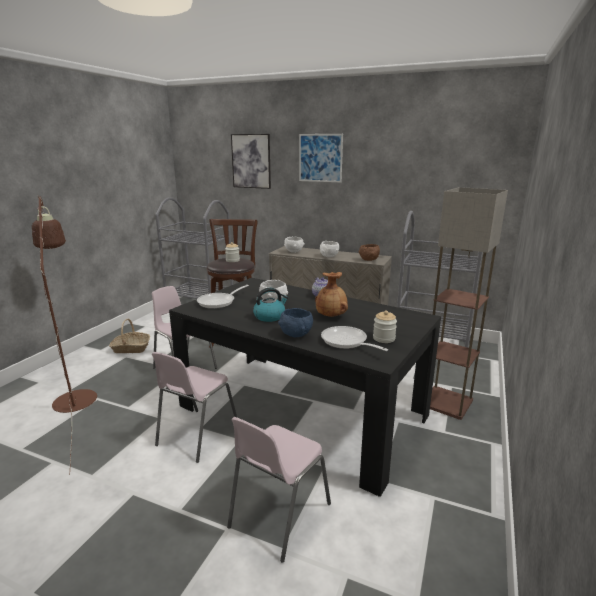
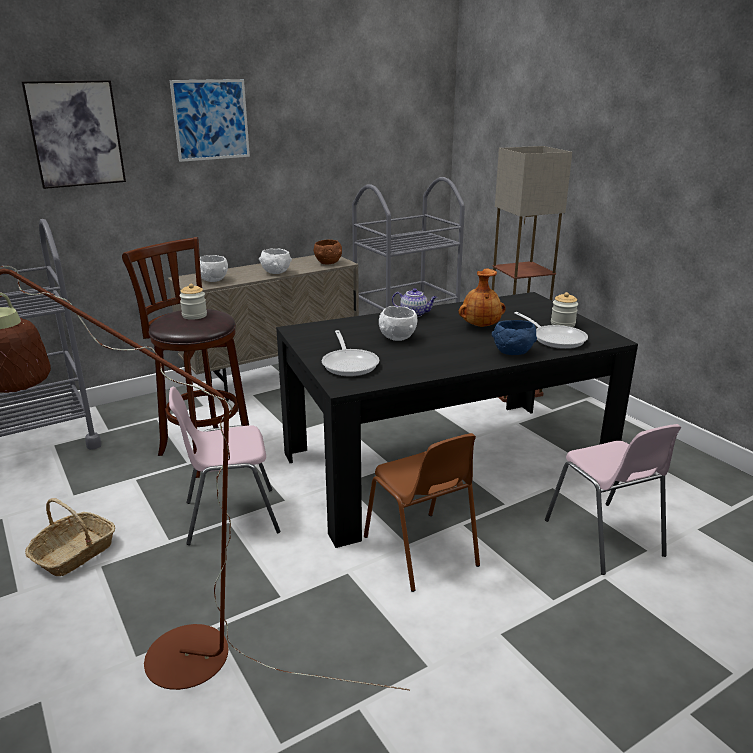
camera: 55 degrees left, 5 degrees up
pink chair [152,352,237,463] -> brown chair [364,433,480,592]
kettle [253,288,288,322] -> none
frying pan [321,326,388,351] -> frying pan turned 120 degrees counterclockwise [514,312,588,349]

